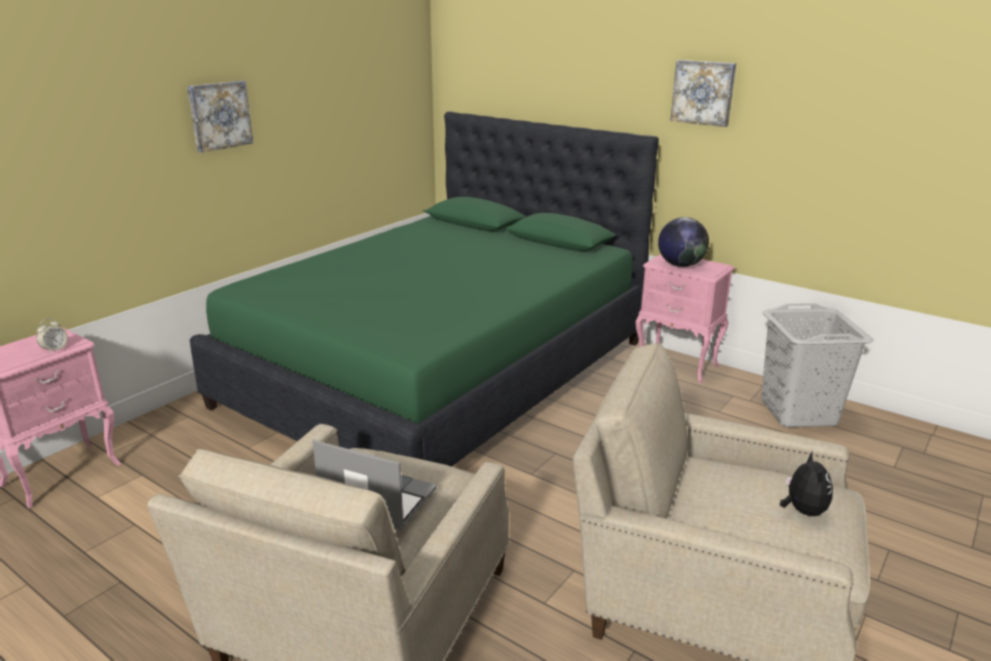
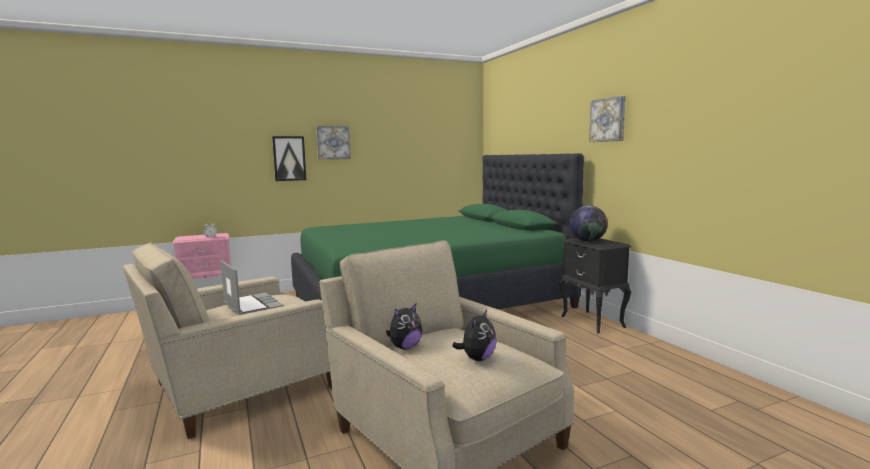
camera: 30 degrees right, 15 degrees down
pink nightstand [636,254,734,383] -> black nightstand [559,238,632,334]
grey laundry basket [761,303,874,427] -> none
none -> picture [272,136,306,181]
none -> plush toy [386,304,422,349]

